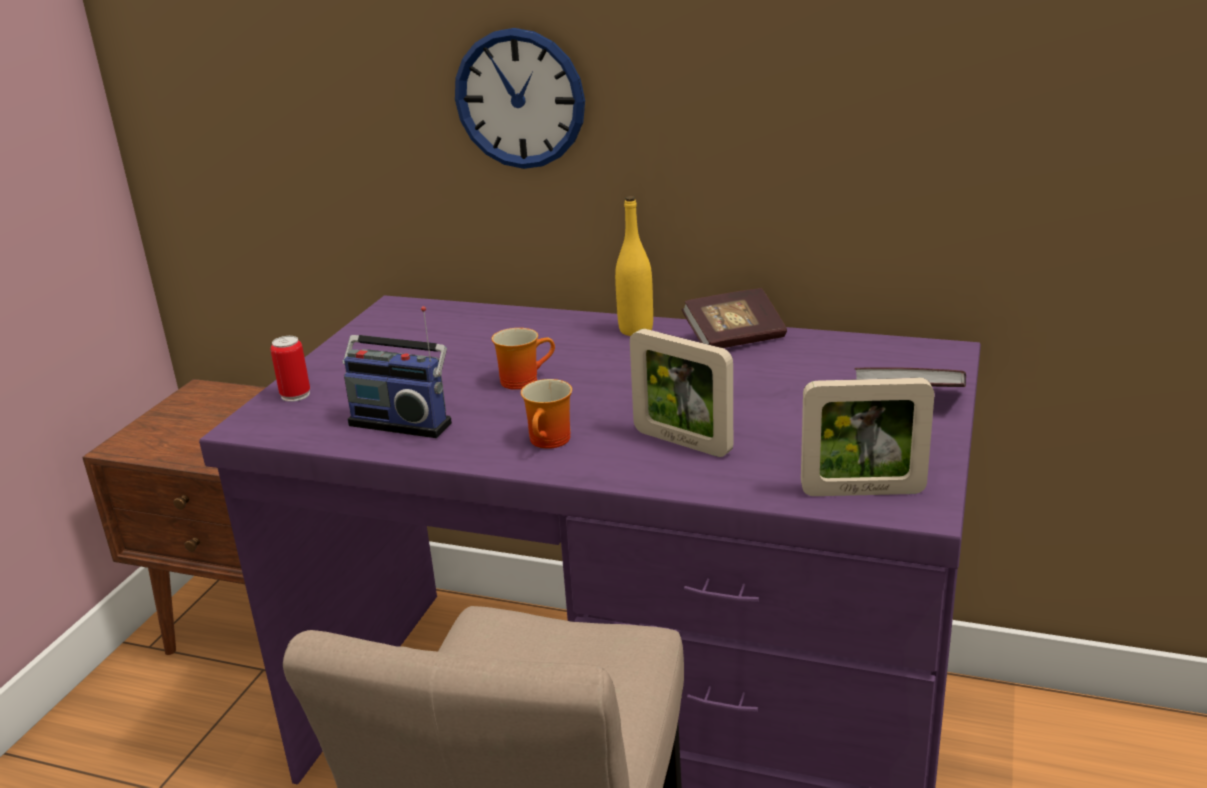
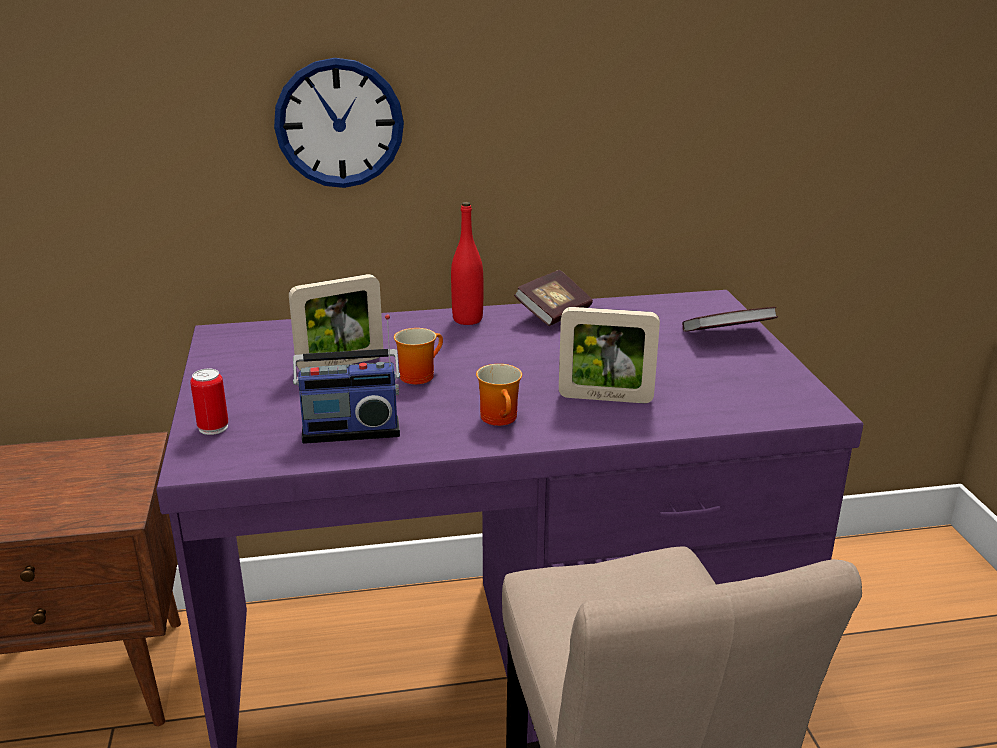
camera: 30 degrees left, 0 degrees up
yellow bottle [615,196,653,336] -> red bottle [451,202,483,325]
picture frame [801,378,934,496] -> picture frame moved to [289,274,383,370]

